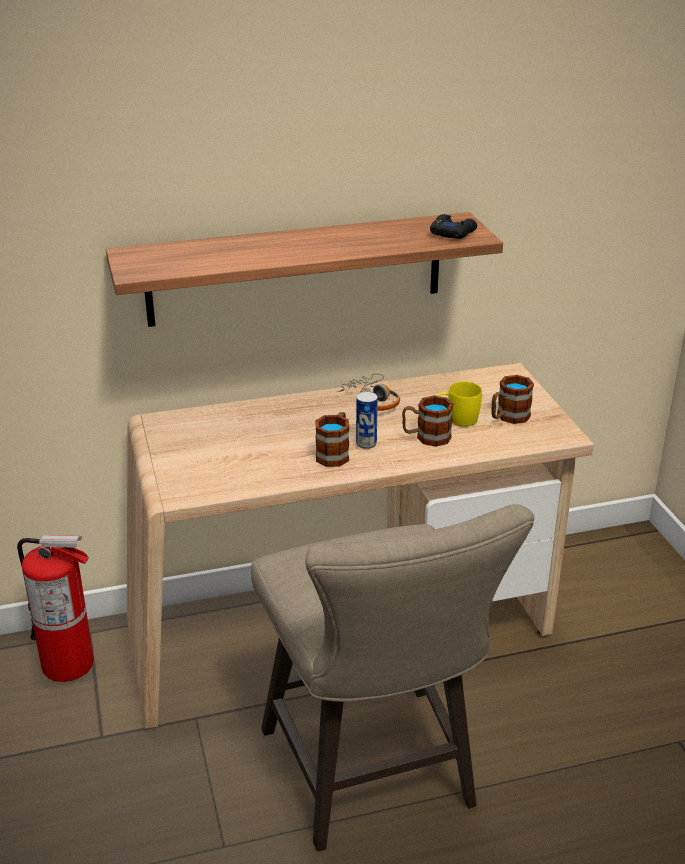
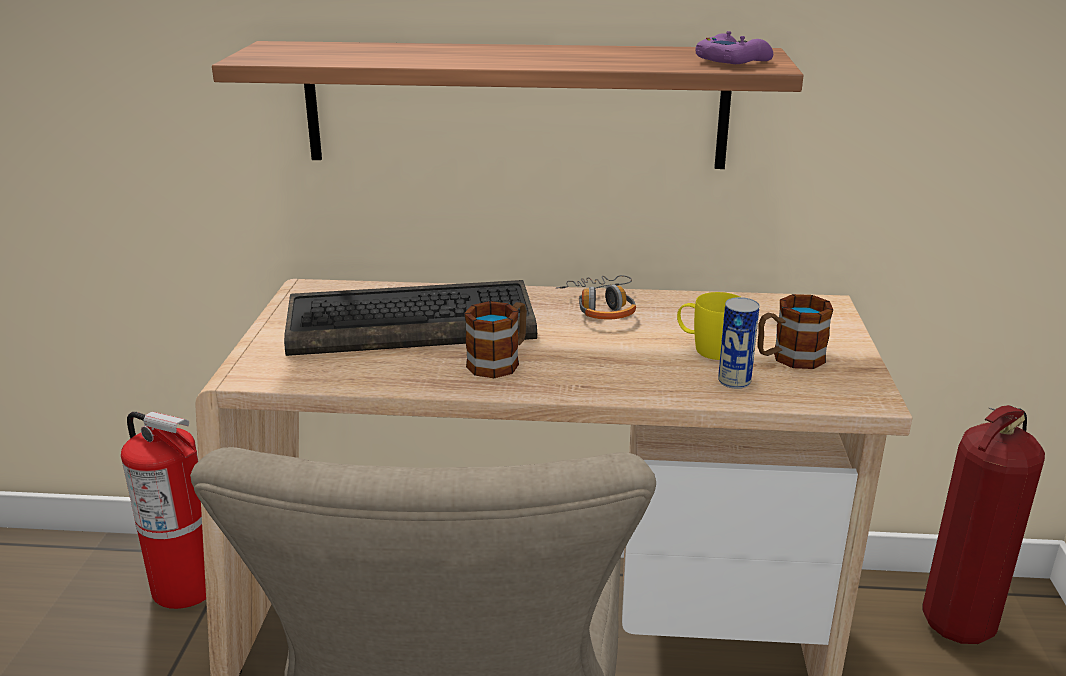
camera: 20 degrees right, 5 degrees down
can [356,391,378,449] -> can moved to [718,297,760,389]
mug [402,395,453,447] -> none
black game controller [430,214,477,239] -> purple game controller [695,31,773,64]
none -> keyboard [284,280,537,356]
none -> fire extinguisher [922,405,1045,644]

